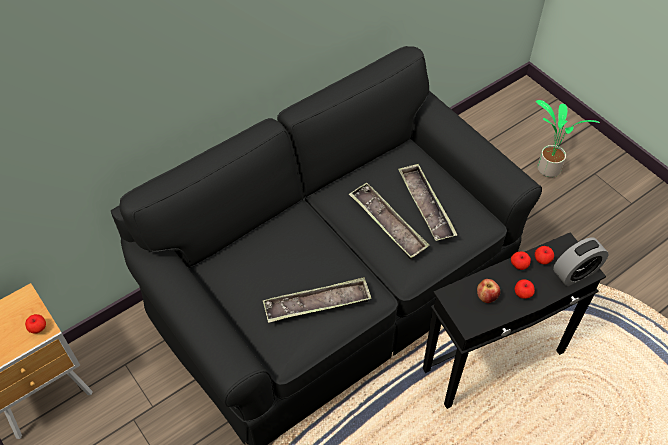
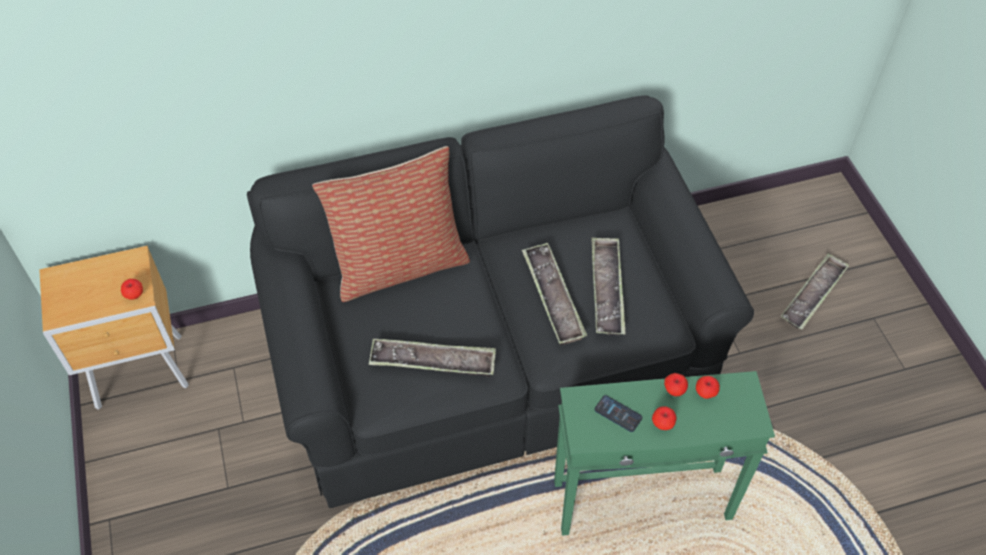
camera: 20 degrees right, 0 degrees up
black side table [423,232,606,409] -> green side table [554,371,775,536]
apple [477,279,500,303] -> phone [595,395,642,432]
potted plant [536,100,600,177] -> tray [781,253,849,330]
alarm clock [553,237,608,286] -> none
none -> pillow [312,146,470,302]

